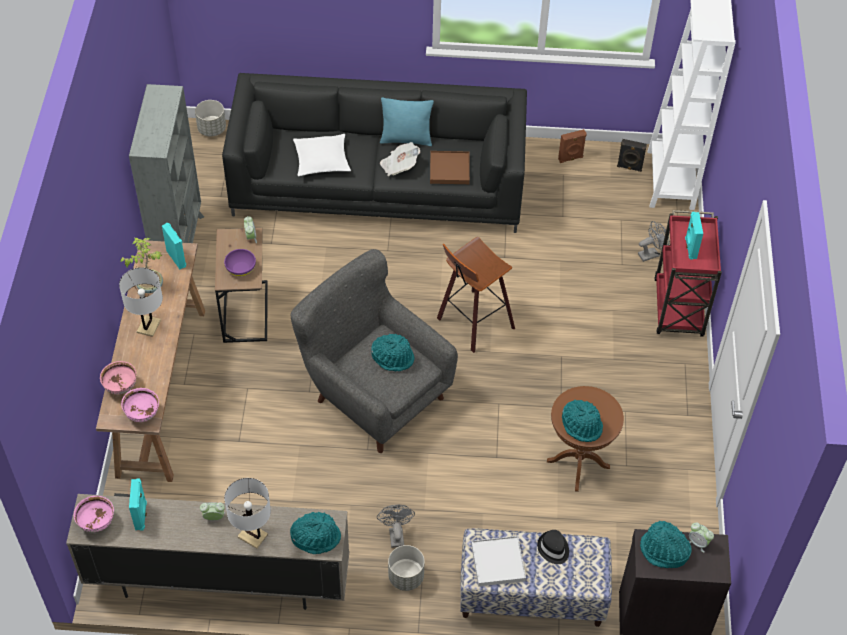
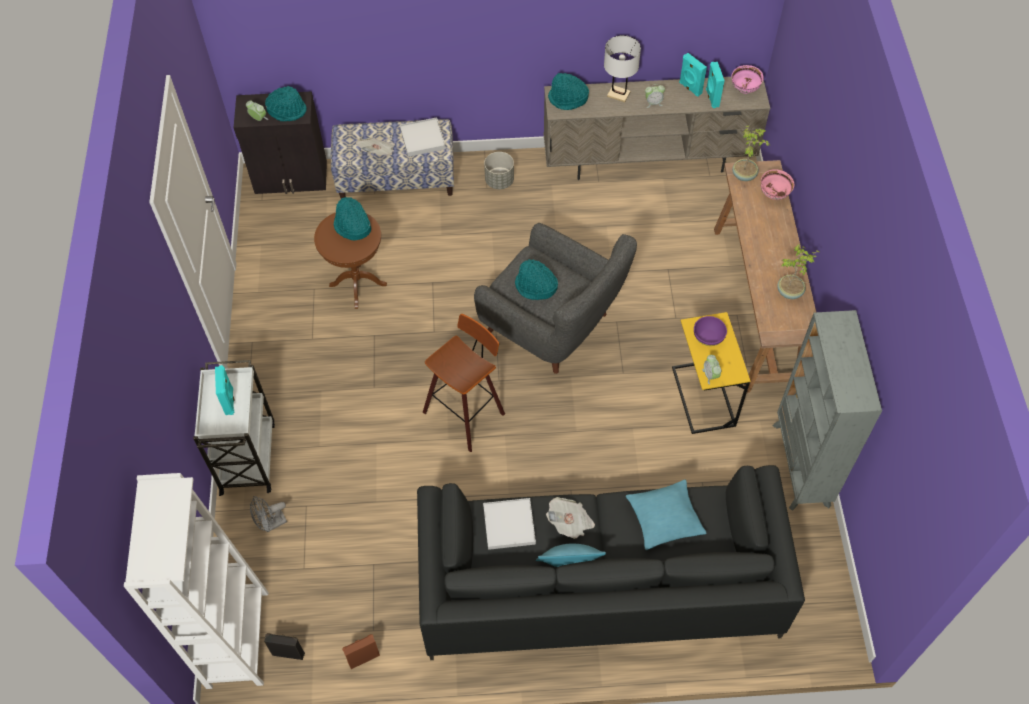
camera: 175 degrees right, 5 degrees up
white table lamp [119,268,163,337] -> none
pink bowl [121,388,159,422] -> potted plant [732,125,771,181]
turquoise speaker [162,222,186,269] -> turquoise speaker moved to [679,53,707,97]
grey planter [195,100,226,136] -> none
brown side table [215,228,268,343] -> yellow side table [672,312,750,434]
white pillow [293,134,351,176] -> turquoise pillow [626,480,707,550]
grey fan [377,505,415,548] -> none
brown tray [430,151,470,184] -> white tray [483,498,536,550]
black hat [537,530,569,564] -> newspaper [356,138,395,155]
red cart [654,210,722,337] -> white cart [193,360,275,496]

